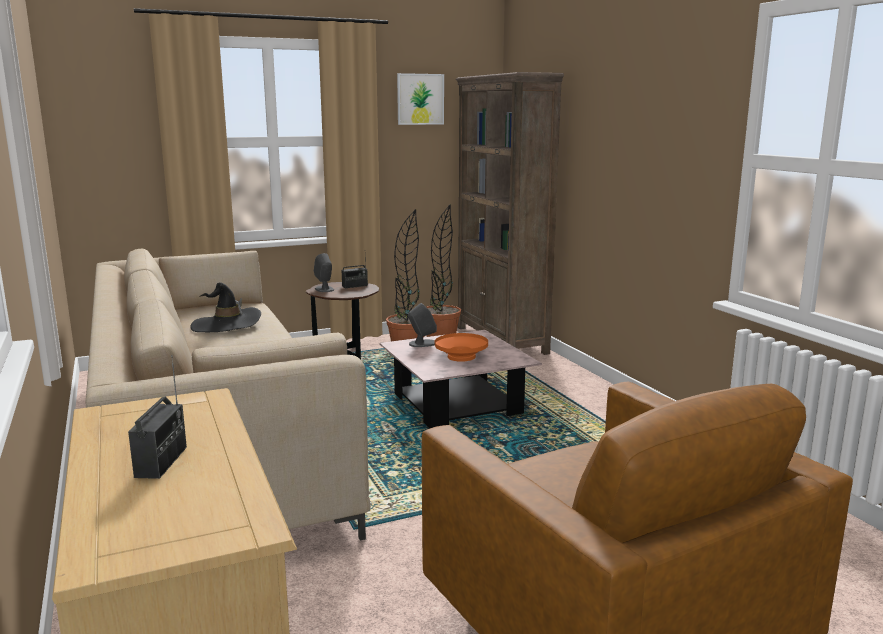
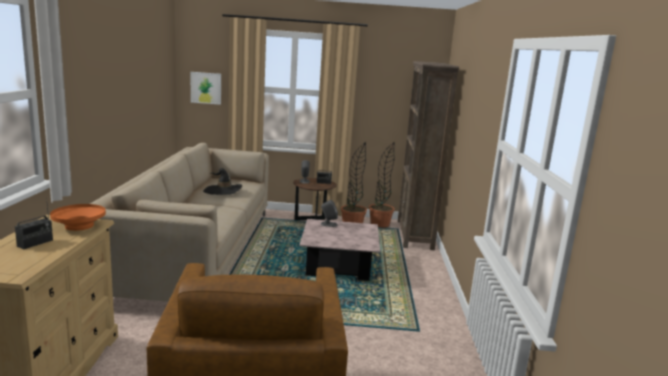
camera: 25 degrees right, 0 degrees up
picture [397,73,444,125] -> picture moved to [191,72,221,105]
orange bowl [434,333,488,362] -> orange bowl moved to [50,204,106,231]

